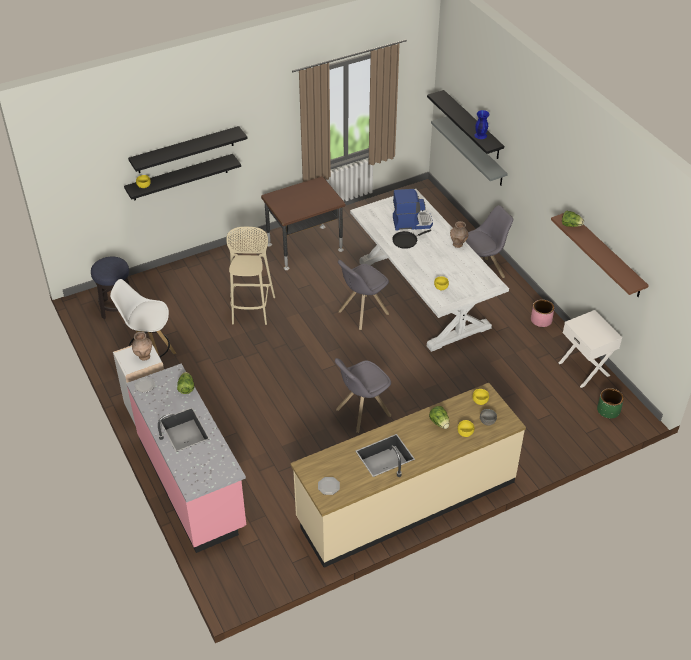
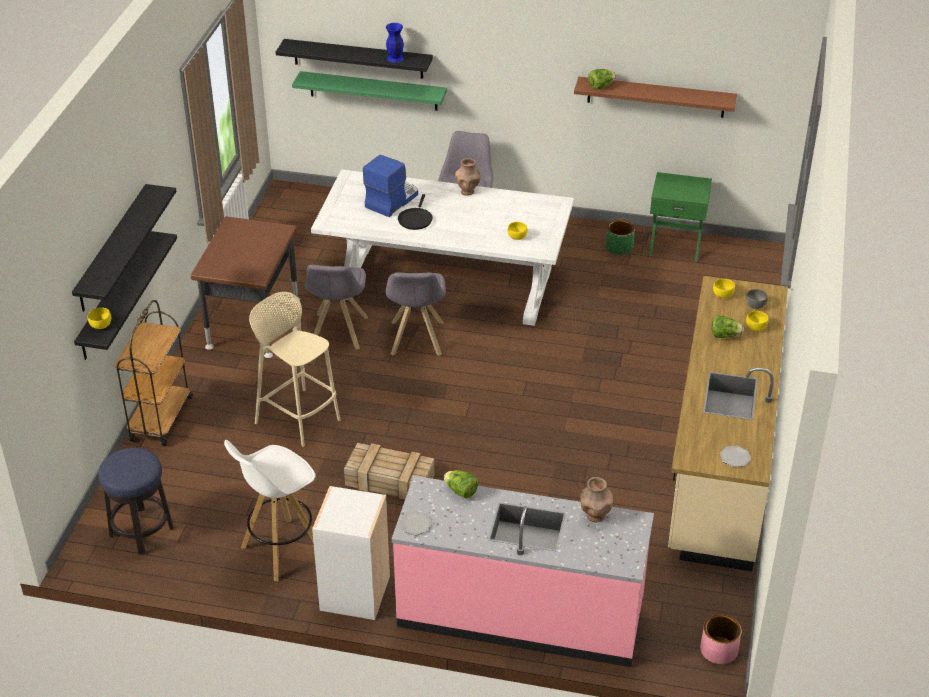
camera: 50 degrees left, 5 degrees down
brown vase [132,332,152,361] -> brown vase moved to [580,477,613,522]
grey chair [335,358,391,433] -> grey chair moved to [304,265,369,350]
grey shelf [431,116,508,186] -> green shelf [292,71,447,111]
pink planter [531,300,554,327] -> pink planter moved to [700,615,742,664]
white nightstand [559,310,622,388] -> green nightstand [649,172,712,263]
green planter [597,388,624,418] -> green planter moved to [605,220,635,255]
none -> brown cart [115,300,193,446]
none -> crate [344,443,435,499]

